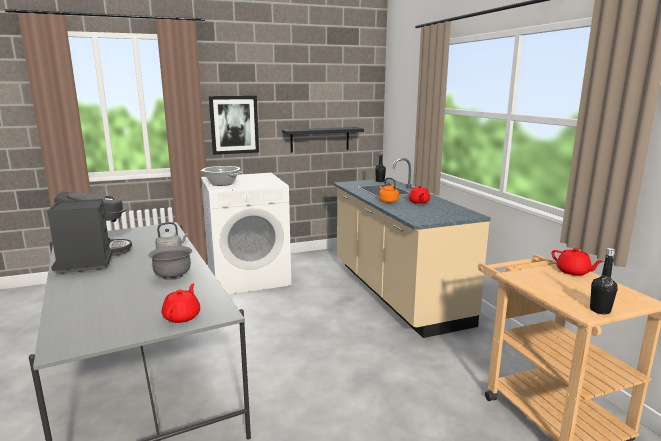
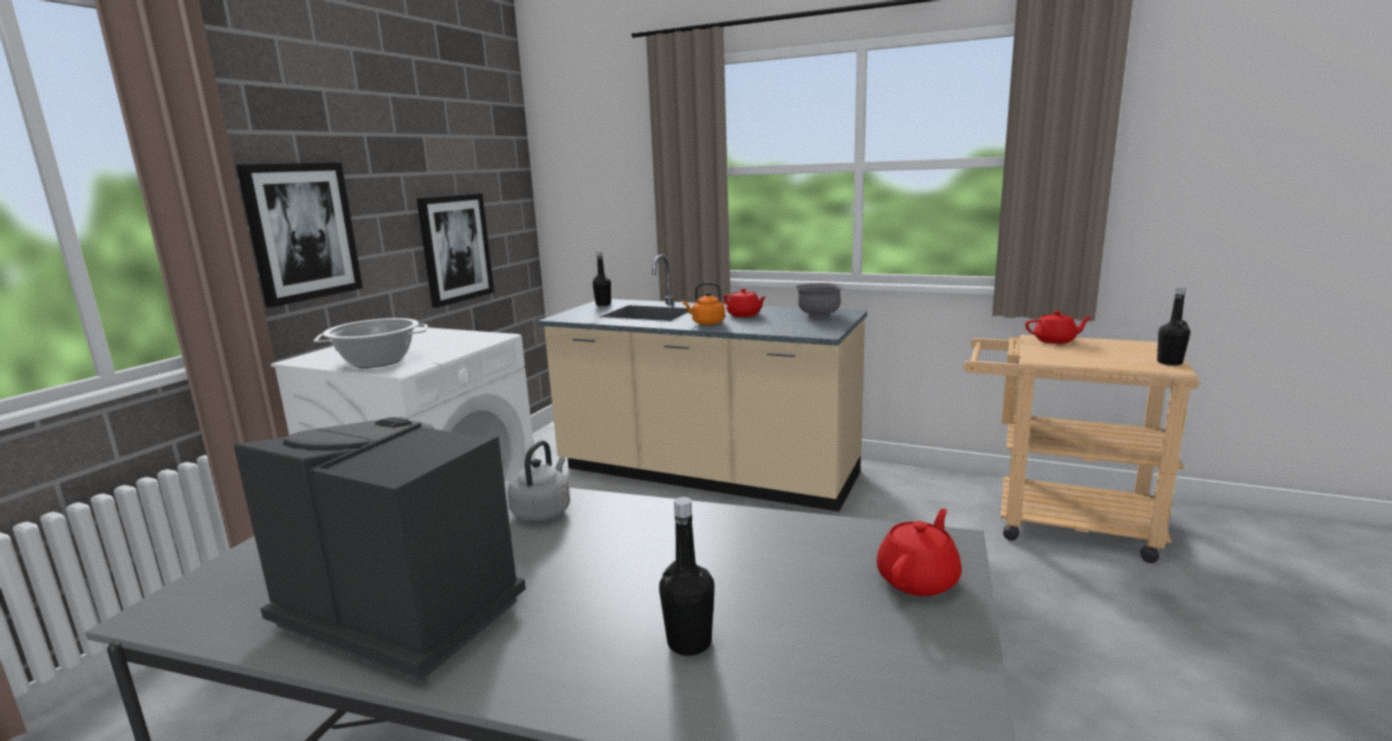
camera: 45 degrees left, 0 degrees up
grey bowl [149,246,192,280] -> grey bowl moved to [795,283,844,318]
red teapot [162,283,200,323] -> red teapot turned 75 degrees clockwise [877,509,962,596]
black shelf [282,127,364,152] -> picture [417,193,494,308]
none -> black bottle [659,497,715,656]

